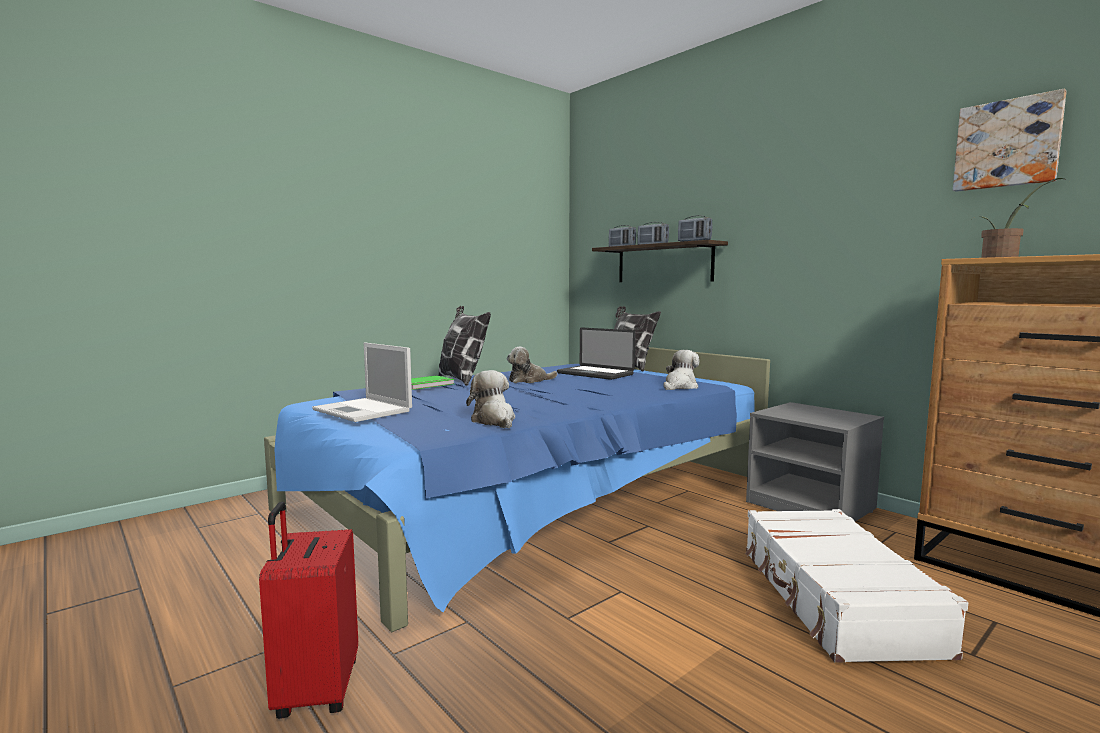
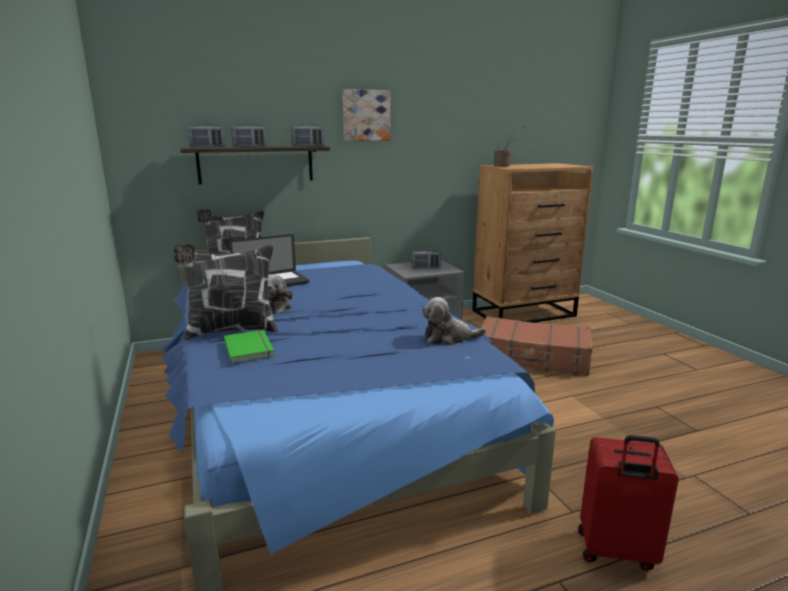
camera: 70 degrees left, 10 degrees up
laptop [312,342,412,422] -> none
plush toy [664,350,699,390] -> none
white suitcase [745,509,968,663] -> brown suitcase [482,316,592,376]
picture [953,89,1067,192] -> picture moved to [343,89,391,141]
none -> radio [411,249,441,269]

